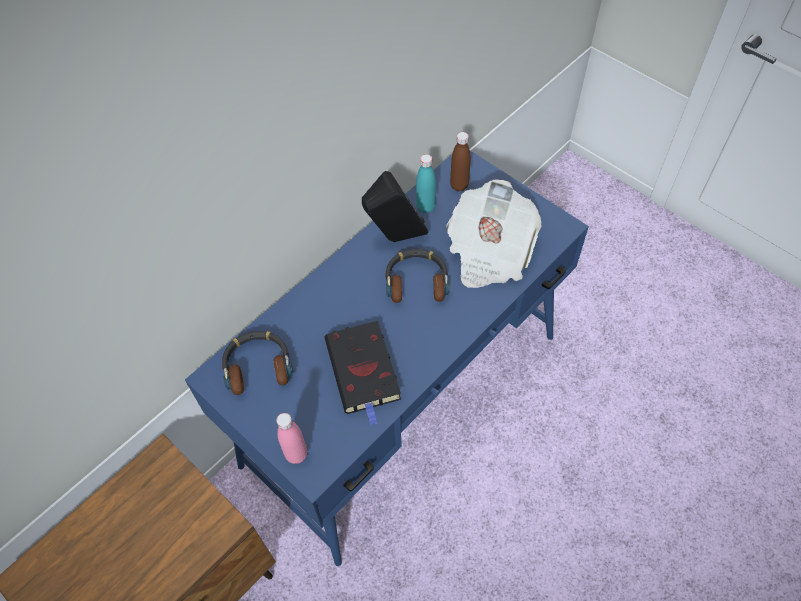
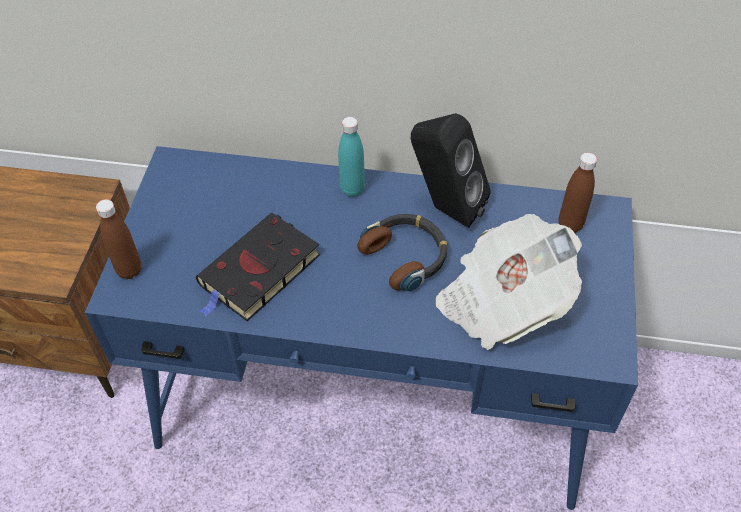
camera: 55 degrees right, 5 degrees down
headphones [222,331,293,395] -> none
pink bottle [276,413,307,464] -> brown bottle [96,199,142,279]
turquoise bottle [416,154,436,213] -> turquoise bottle moved to [338,117,365,197]

